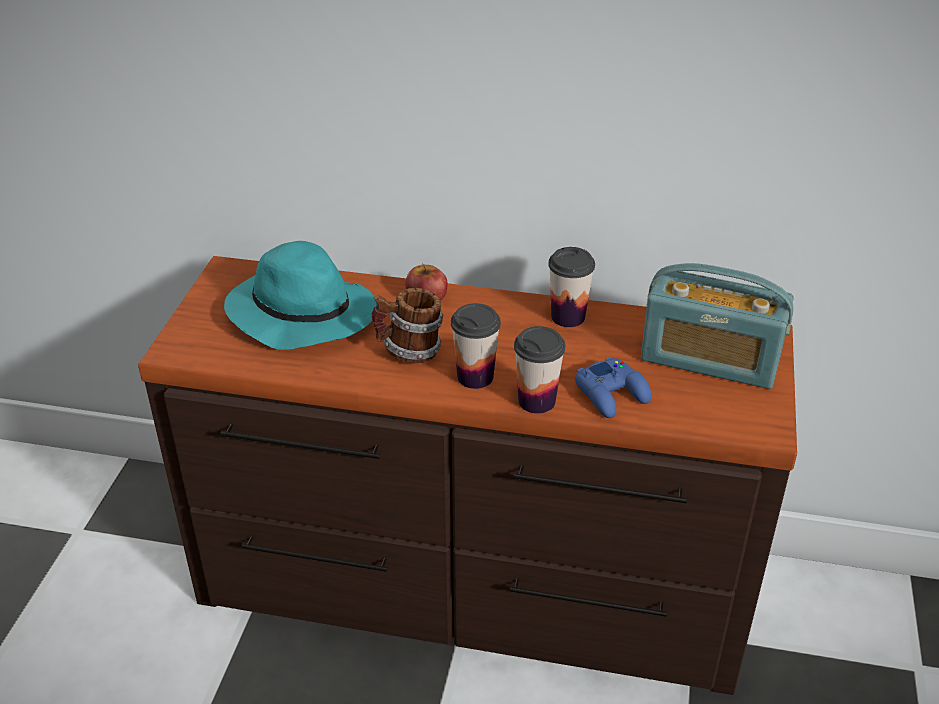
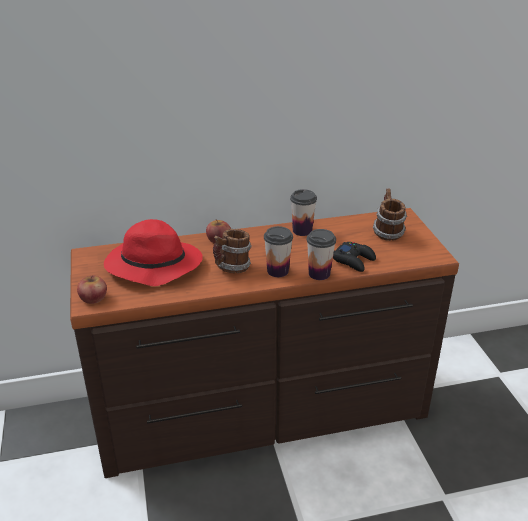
camera: 25 degrees left, 5 degrees down
turquoise hat [224,241,377,350] -> red hat [104,219,203,286]
blue game controller [575,357,651,418] -> black game controller [333,242,376,272]
radio [641,263,794,389] -> mug [373,189,407,241]
none -> apple [77,276,107,304]

